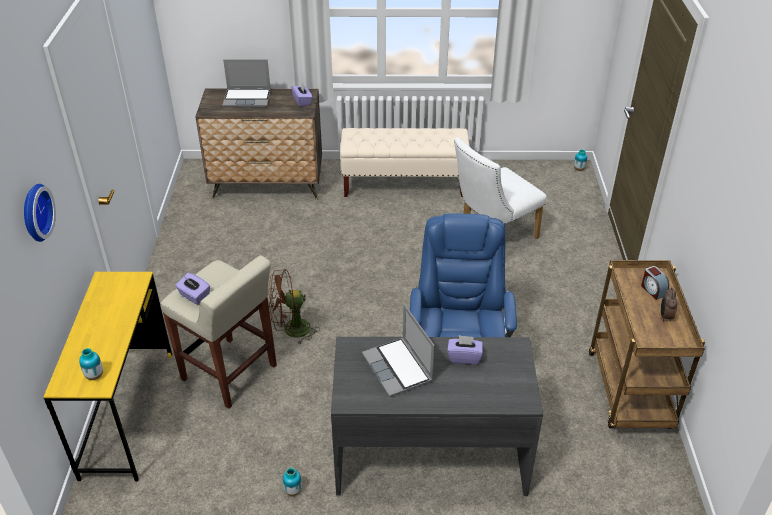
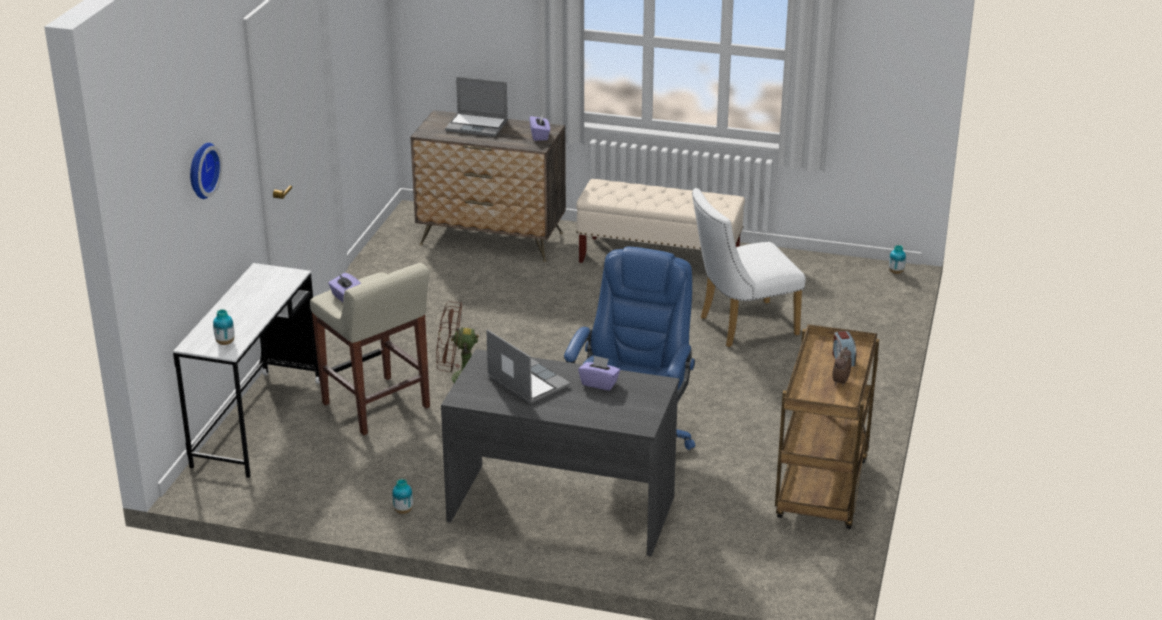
camera: 15 degrees right, 10 degrees down
yellow desk [44,272,172,481] -> white desk [173,263,320,478]
laptop [362,304,435,397] -> laptop turned 150 degrees clockwise [486,329,570,404]

